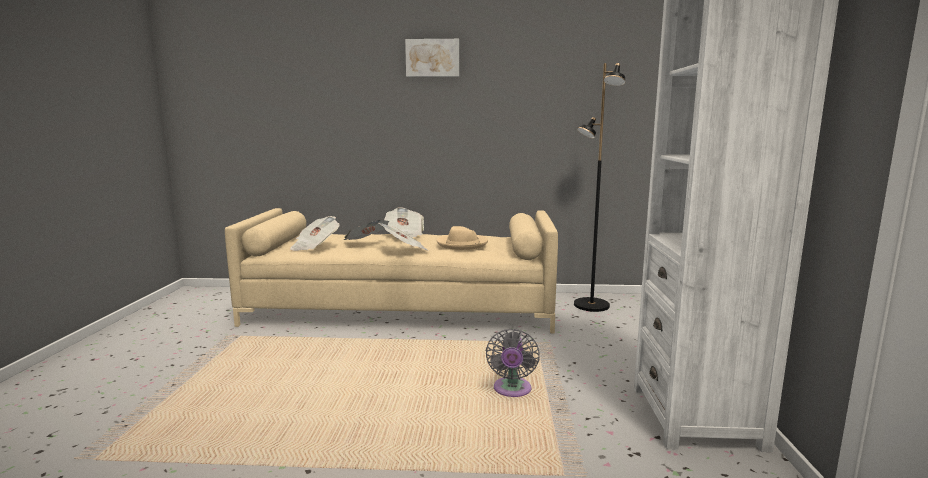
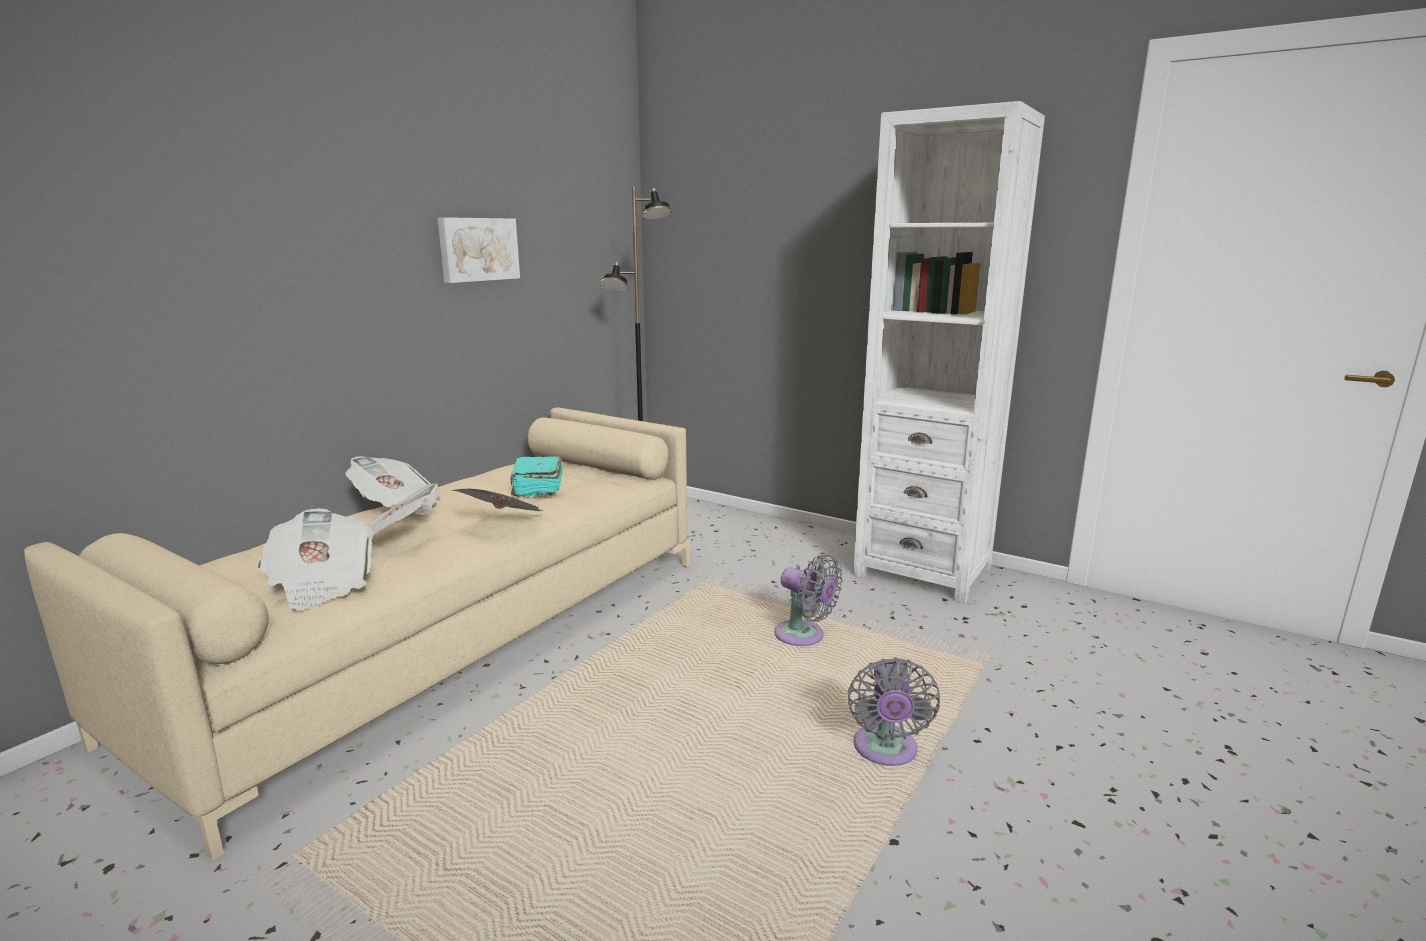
camera: 60 degrees left, 5 degrees up
picture [405,39,459,77] -> picture moved to [438,217,520,283]
beige hat [437,226,488,250] -> turquoise book [511,456,563,497]
none -> grey fan [848,657,940,766]

